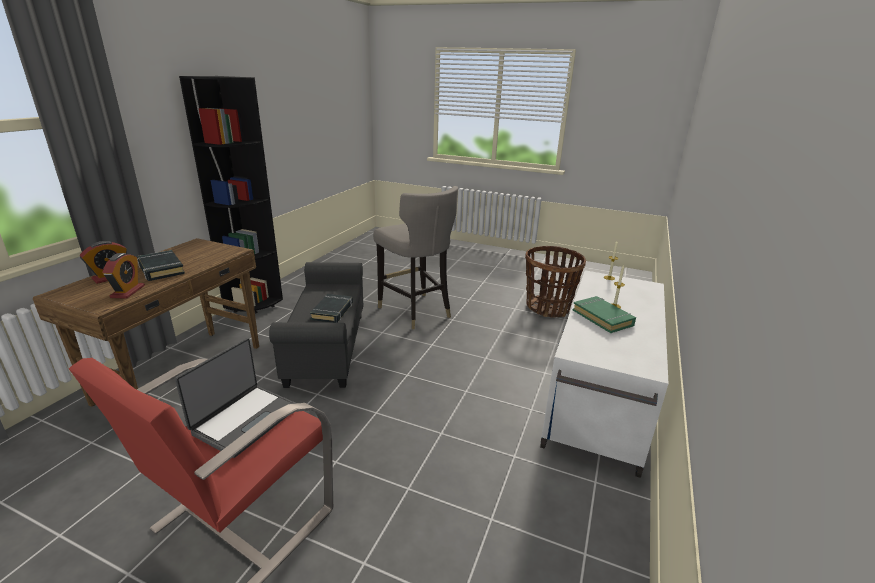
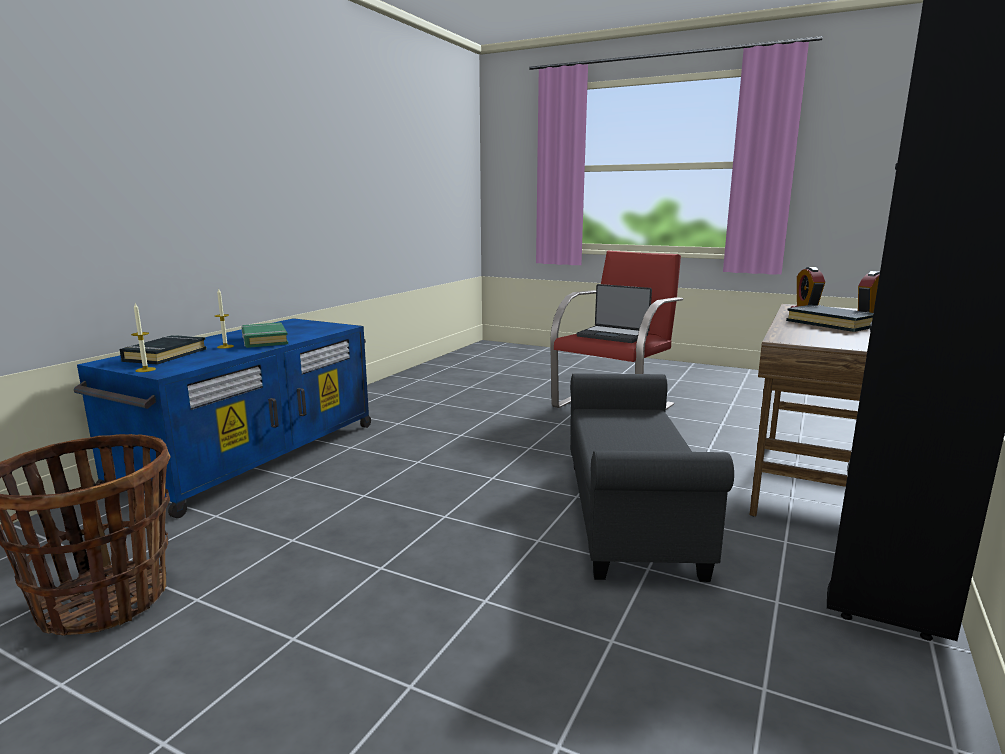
camera: 175 degrees left, 10 degrees down
laptop [175,338,297,458] -> laptop turned 90 degrees counterclockwise [577,284,652,343]
black book [310,294,353,323] -> black book moved to [119,335,207,365]
grey stool [373,186,458,329] -> none
white cabinet [540,270,669,478] -> blue cabinet [74,318,371,518]

